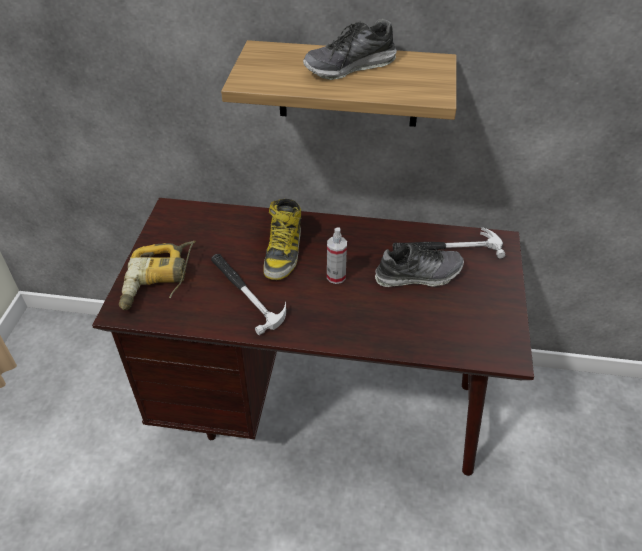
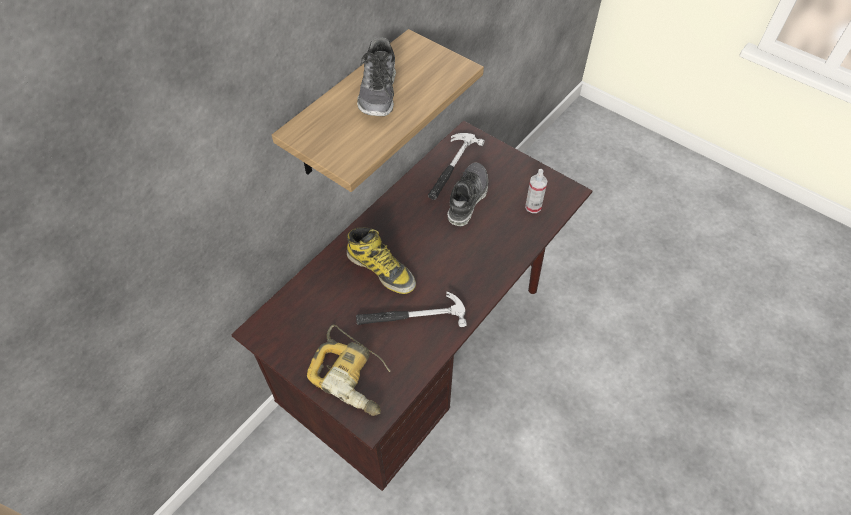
camera: 60 degrees left, 10 degrees up
spray bottle [327,228,347,284] -> spray bottle moved to [525,169,548,213]

